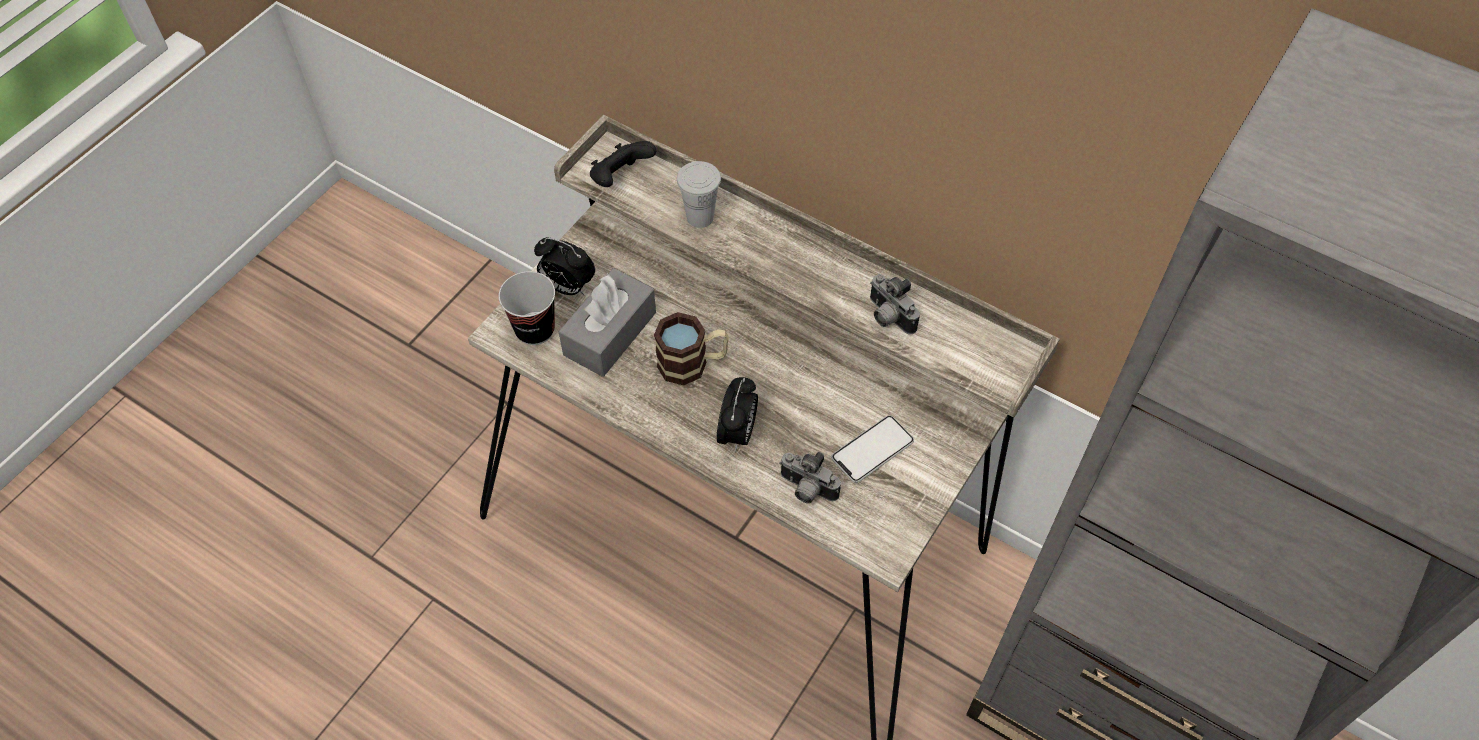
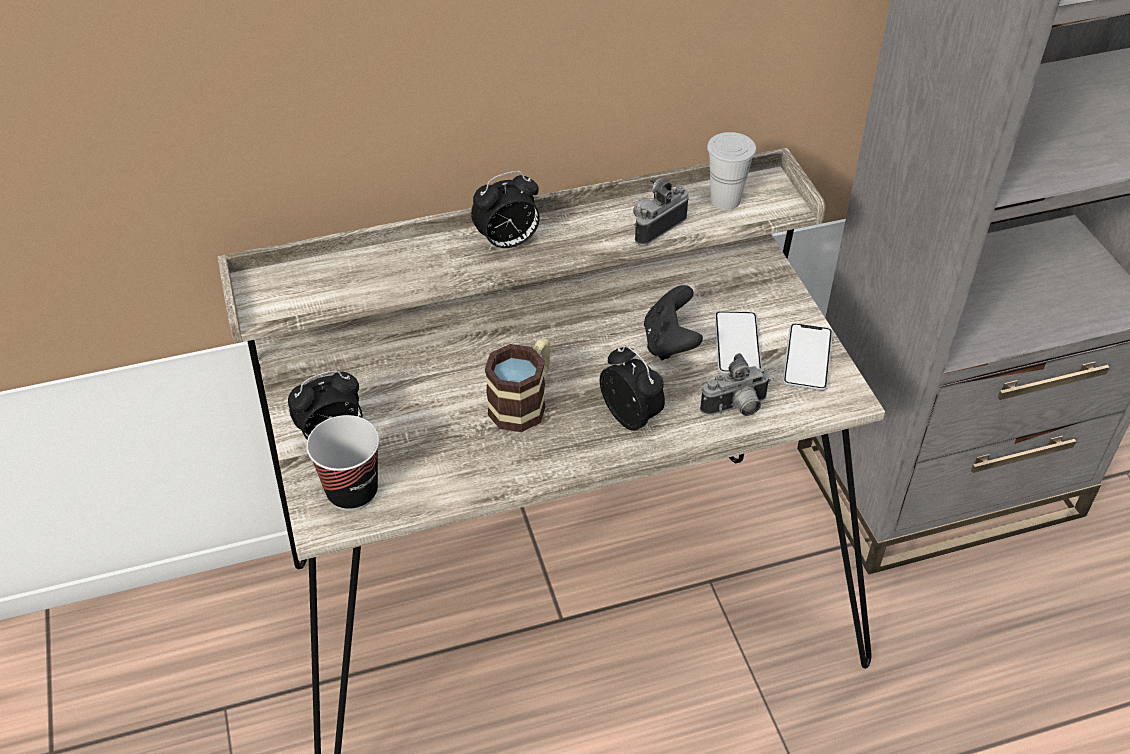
camera: 50 degrees left, 10 degrees down
grey tissue box [558,268,656,377] -> none
black game controller [590,141,656,187] -> black game controller moved to [644,285,703,360]
white cup [677,161,721,228] -> white cup moved to [707,132,756,210]
camera [870,274,920,334] -> camera turned 135 degrees clockwise [633,177,689,246]
none -> alarm clock [471,171,540,251]
none -> phone [783,323,833,391]

